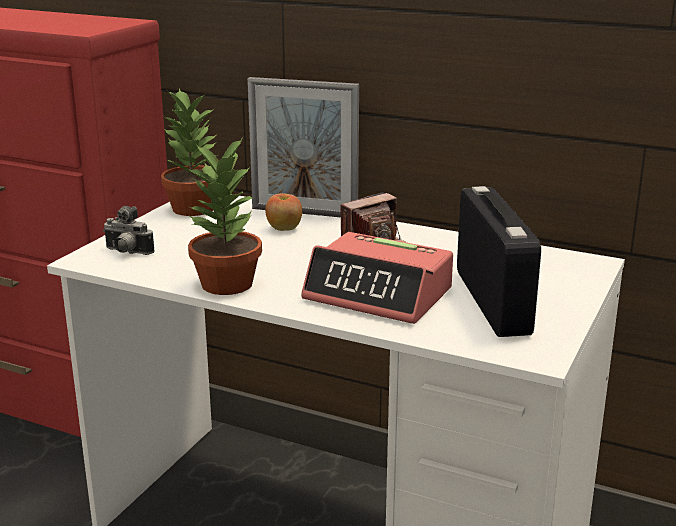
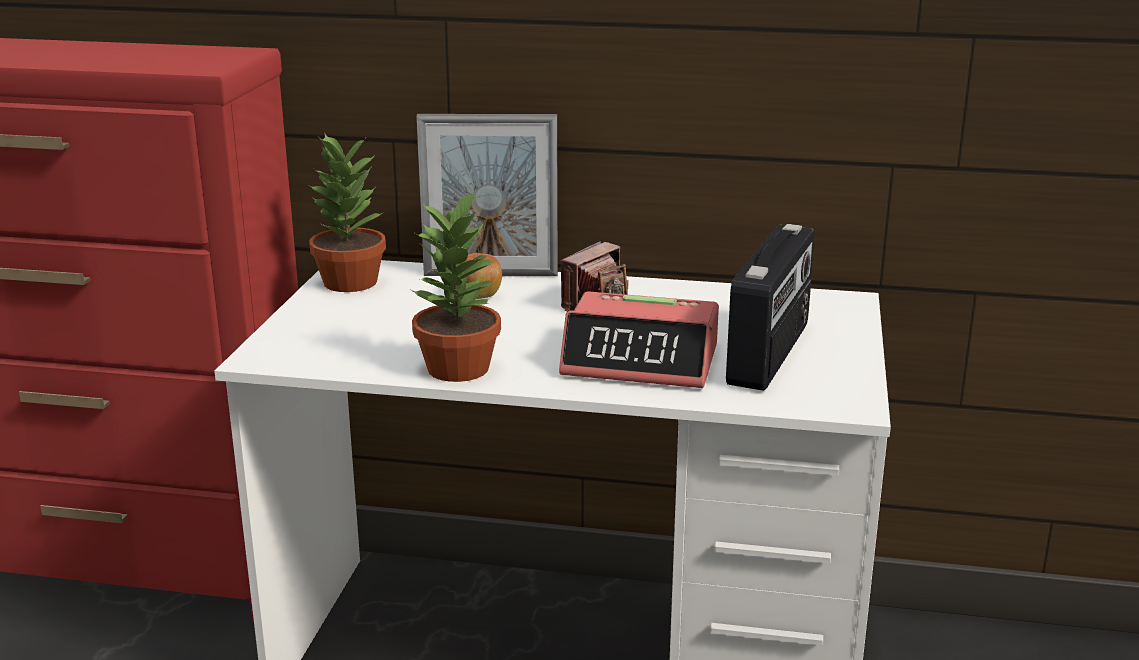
camera: 15 degrees left, 0 degrees up
camera [103,206,155,255] -> none
radio [457,186,541,337] -> radio turned 45 degrees clockwise [726,224,815,391]

